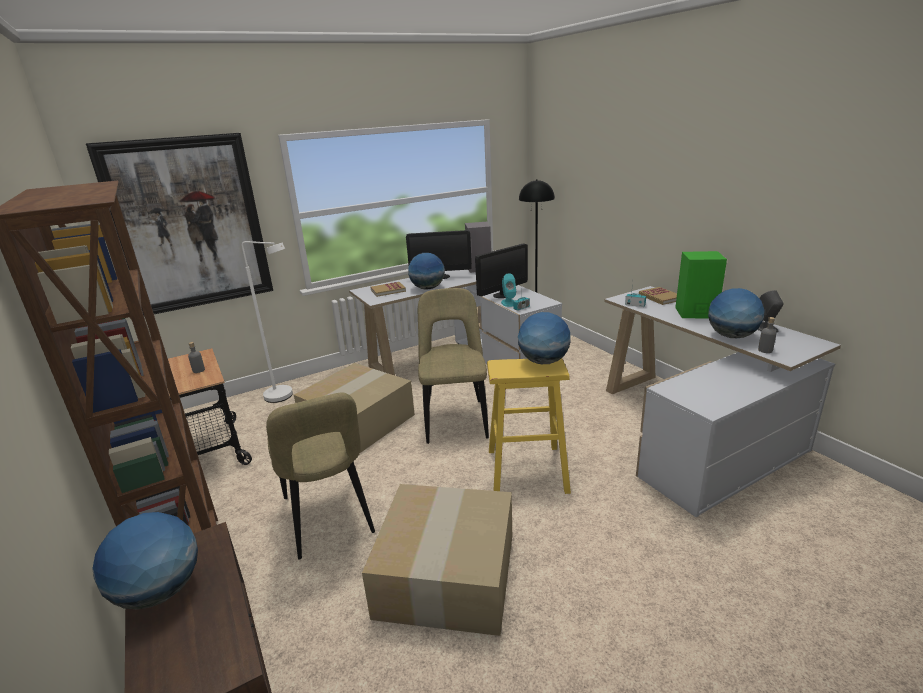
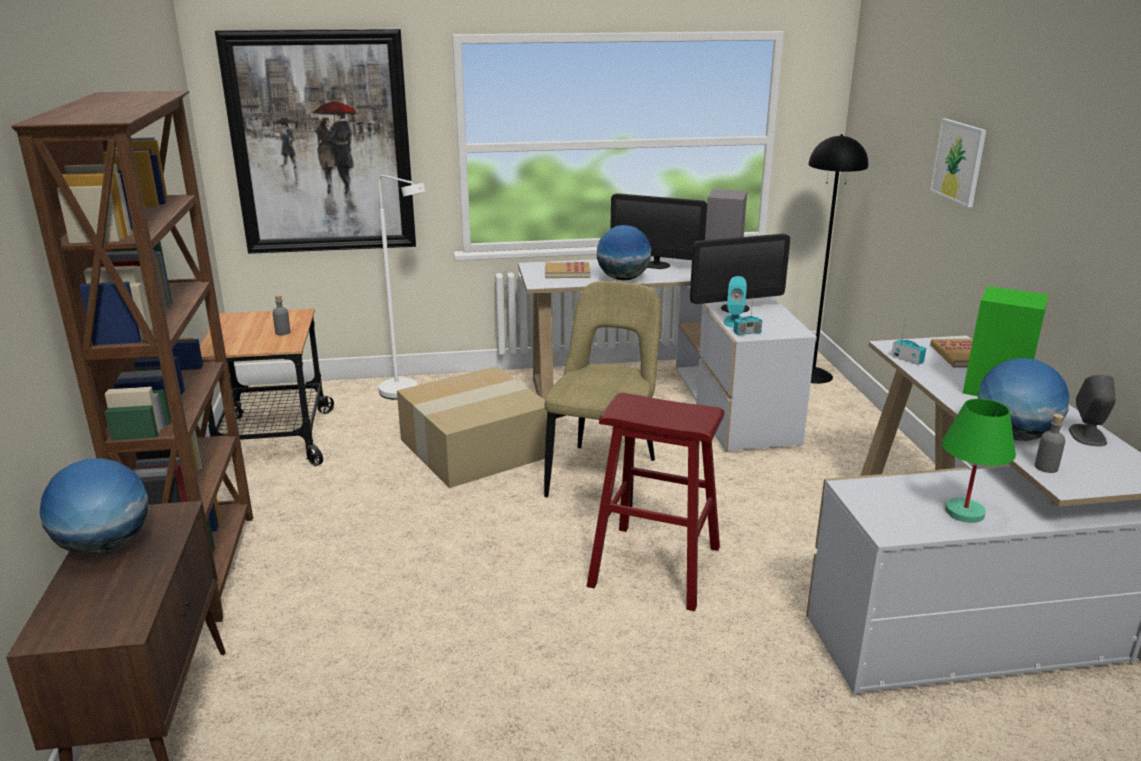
camera: 20 degrees right, 0 degrees up
beige chair [266,392,375,560] -> none
cardboard box [362,484,512,636] -> none
yellow stool [487,358,571,494] -> red stool [587,393,724,611]
globe [518,312,571,364] -> none
none -> picture [930,119,986,207]
none -> green table lamp [942,399,1016,523]

